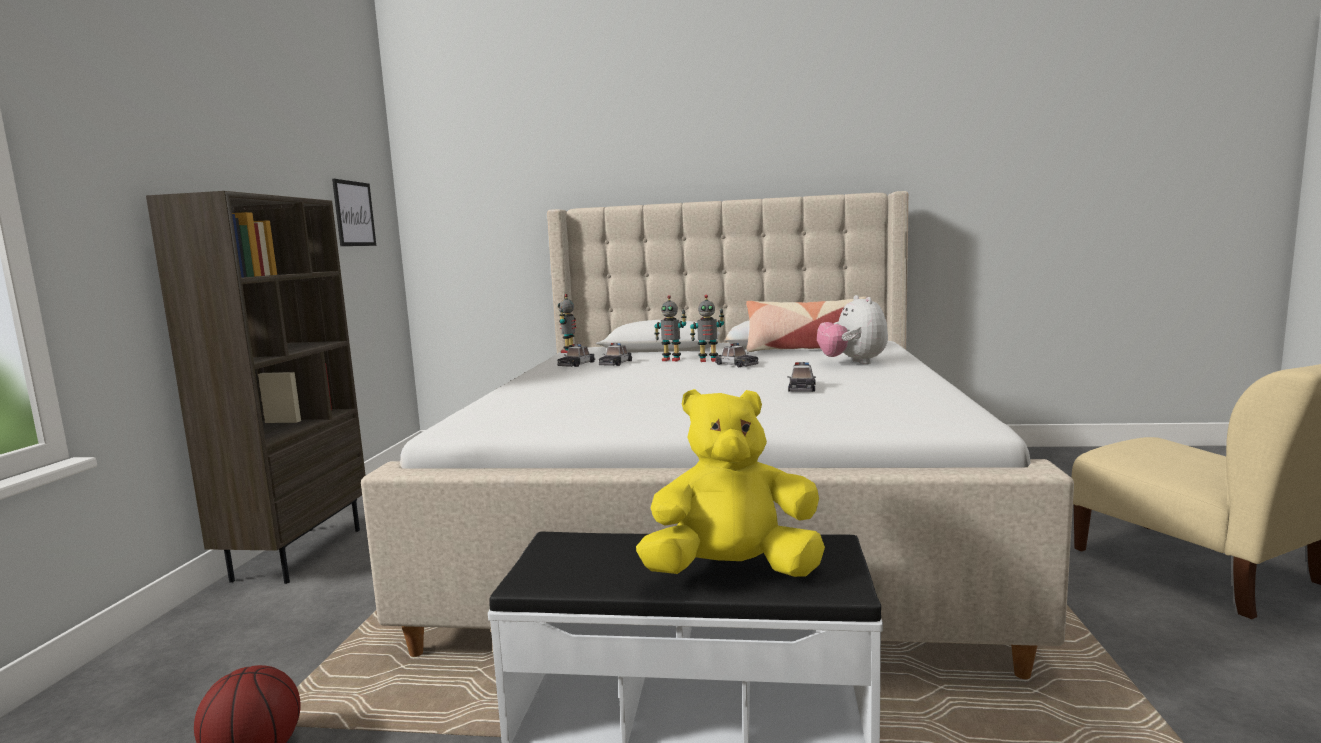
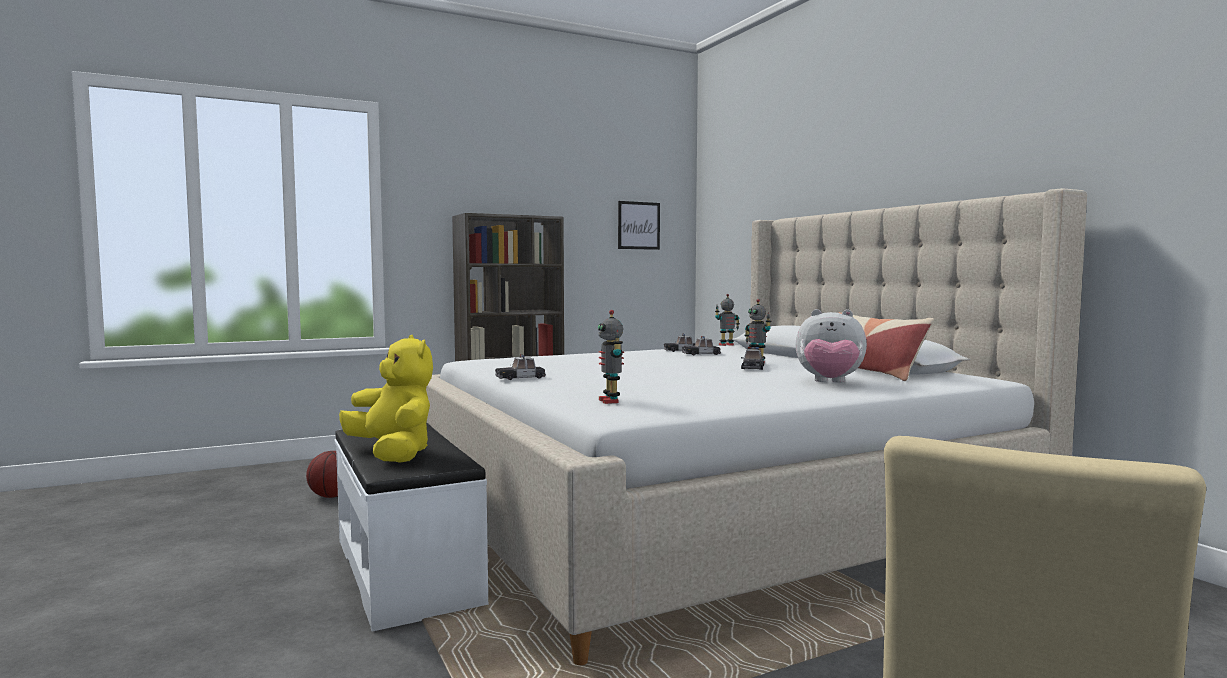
camera: 55 degrees right, 5 degrees down
toy robot [654,295,686,361] -> toy robot moved to [598,310,624,404]
toy car [787,362,816,392] -> toy car moved to [495,354,546,380]
plush toy [817,295,888,364] -> plush toy turned 120 degrees counterclockwise [795,309,867,383]

